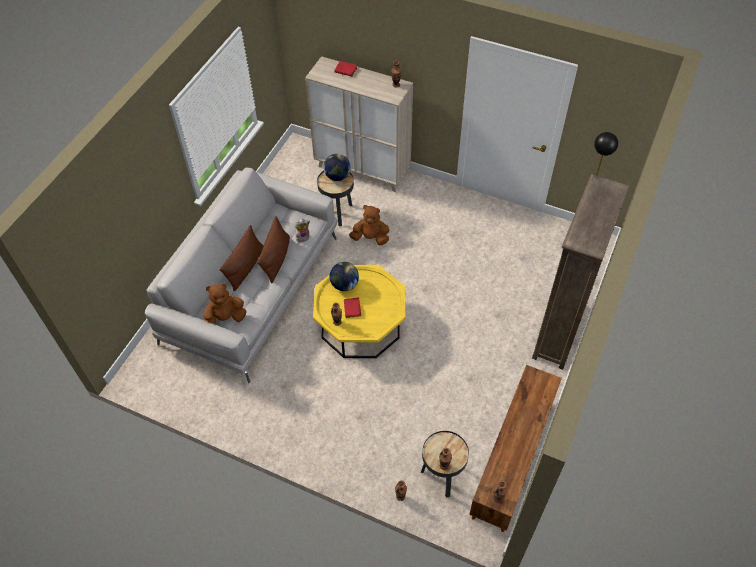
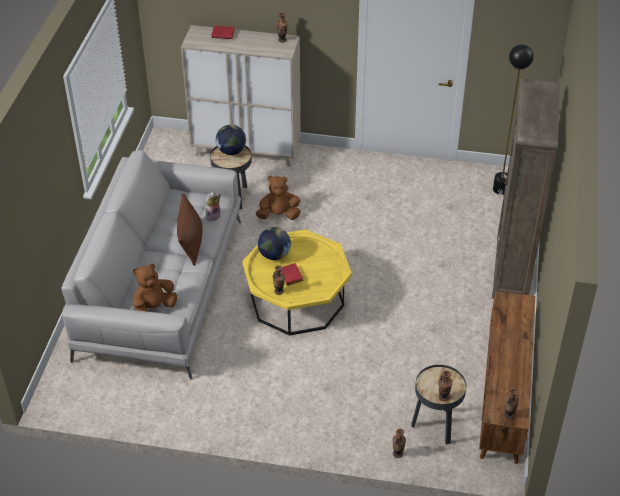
camera: 15 degrees left, 10 degrees down
brown pillow [220,225,263,291] -> none

